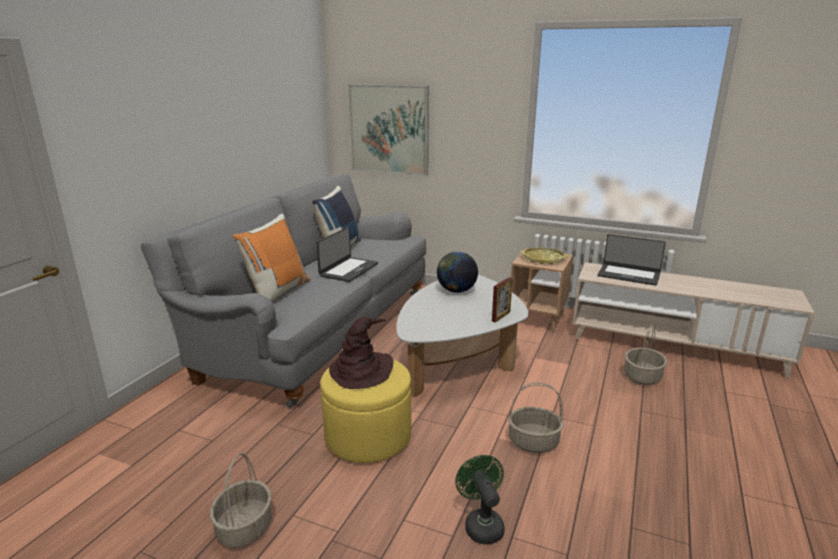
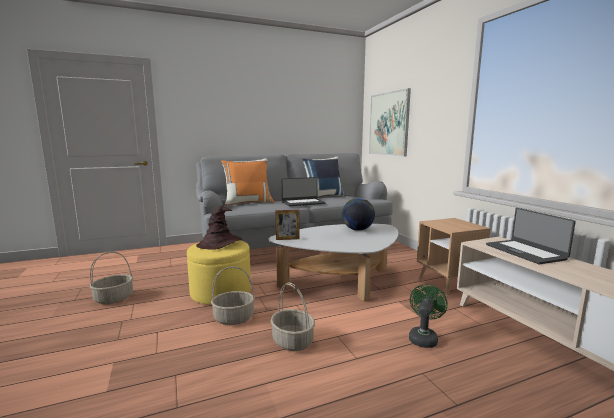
camera: 45 degrees right, 10 degrees down
green fan [455,455,505,544] -> green fan moved to [409,284,448,348]
picture frame [492,277,513,322] -> picture frame moved to [275,210,299,240]
yellow tray [520,247,569,265] -> none
basket [624,324,667,385] -> basket moved to [211,266,255,325]

